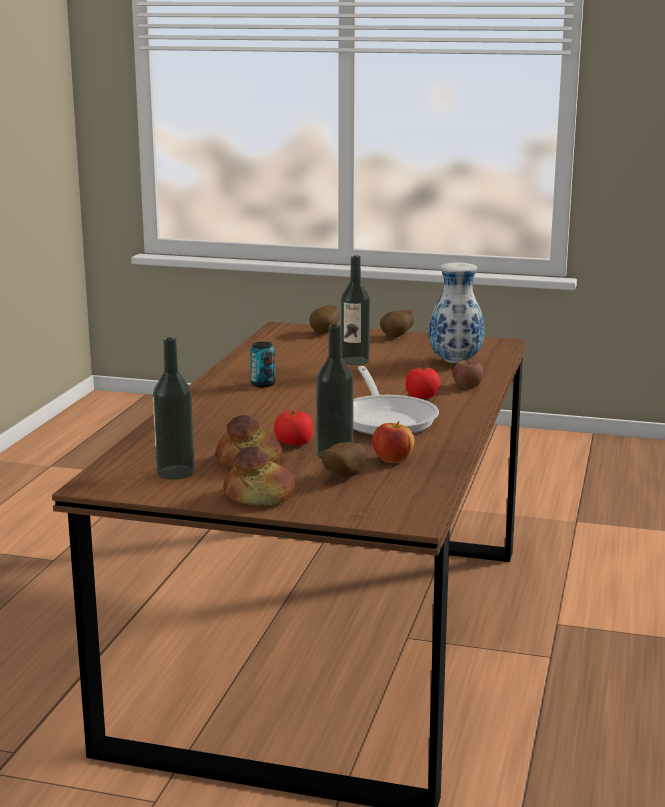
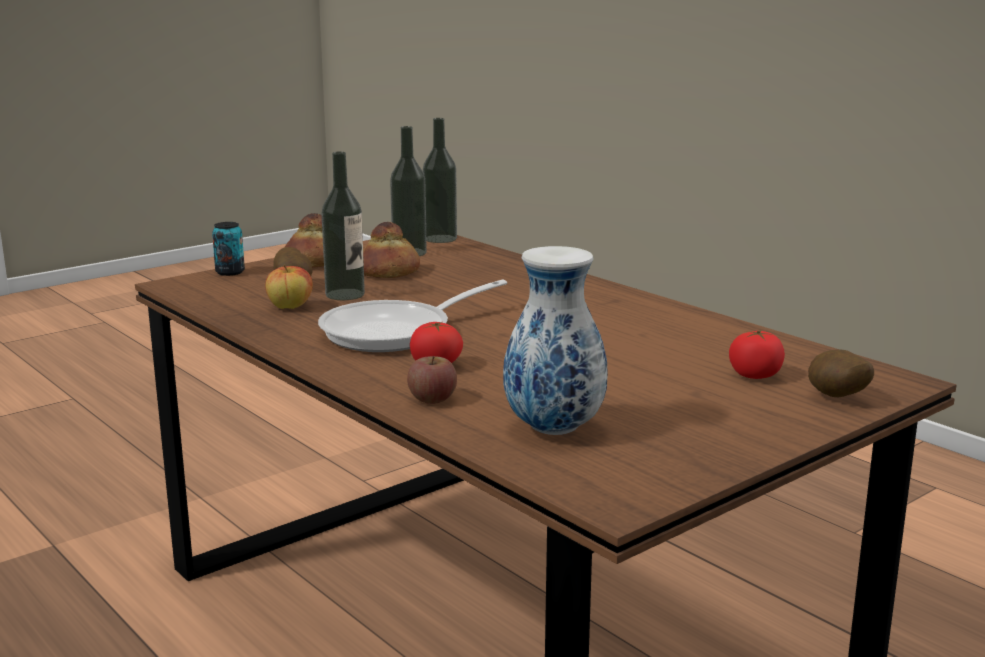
camera: 125 degrees right, 0 degrees up
can [250,342,275,387] -> can moved to [212,222,245,276]
tomato [274,410,313,445] -> tomato moved to [729,330,785,379]
bottle [341,256,370,365] -> bottle moved to [423,118,457,243]
frying pan [353,366,439,435] -> frying pan turned 60 degrees counterclockwise [318,279,507,352]
potato [380,310,414,337] -> none

